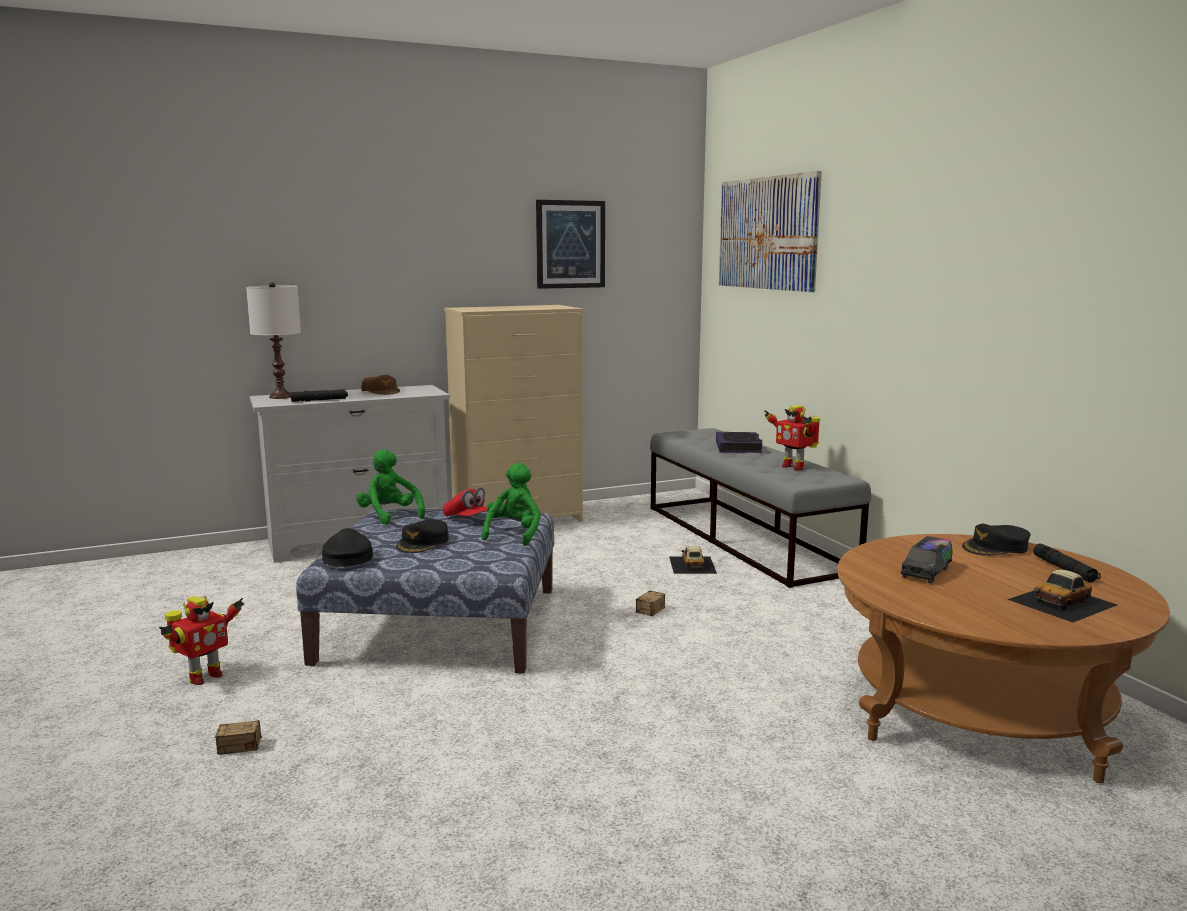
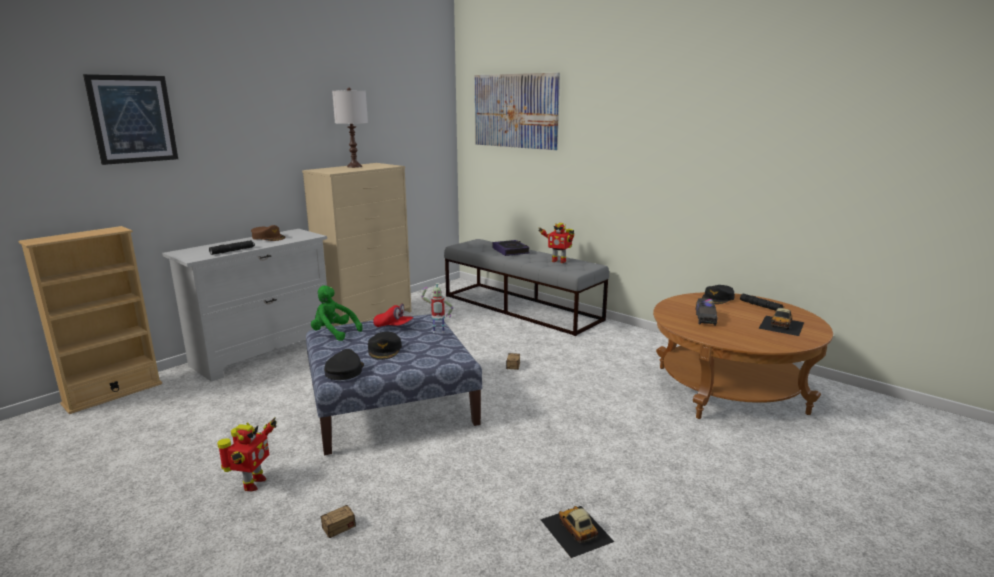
camera: 25 degrees left, 5 degrees up
white table lamp [246,282,301,399] -> white table lamp moved to [332,88,368,168]
black cap [322,528,373,566] -> black cap turned 45 degrees clockwise [324,349,364,380]
green plush toy [482,463,541,546] -> toy robot [421,283,453,333]
picture [536,200,605,289] -> picture moved to [83,74,178,165]
toy car [669,546,717,574] -> toy car moved to [540,506,614,558]
none -> beige bookcase [19,226,162,414]

